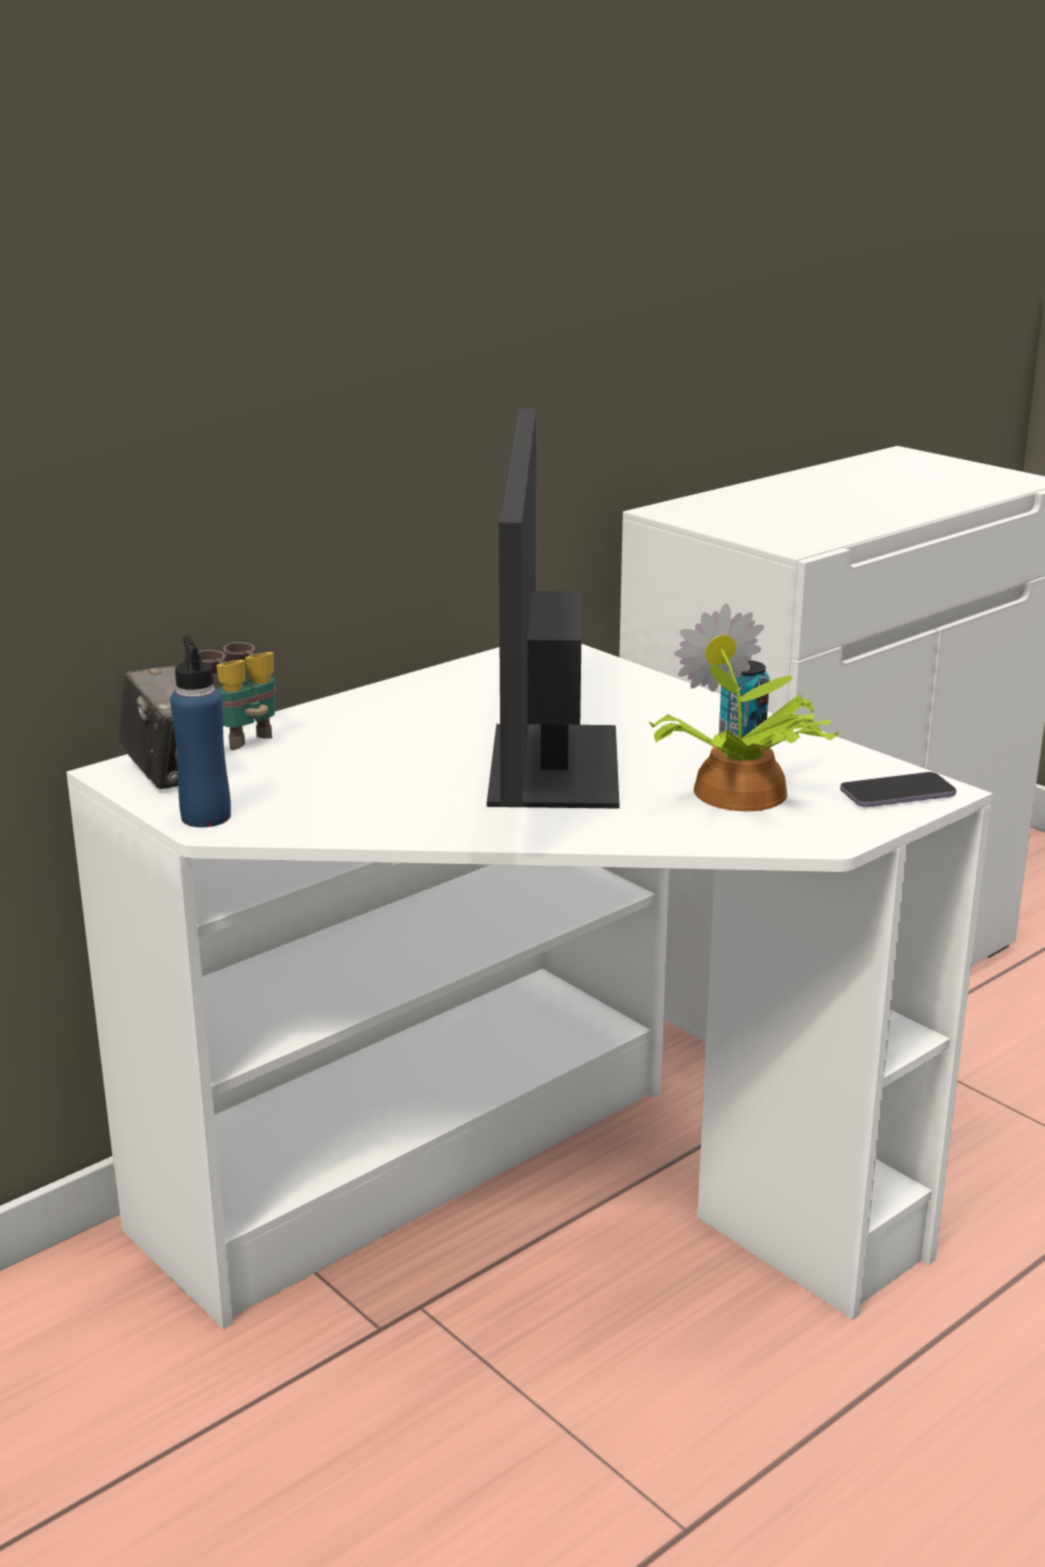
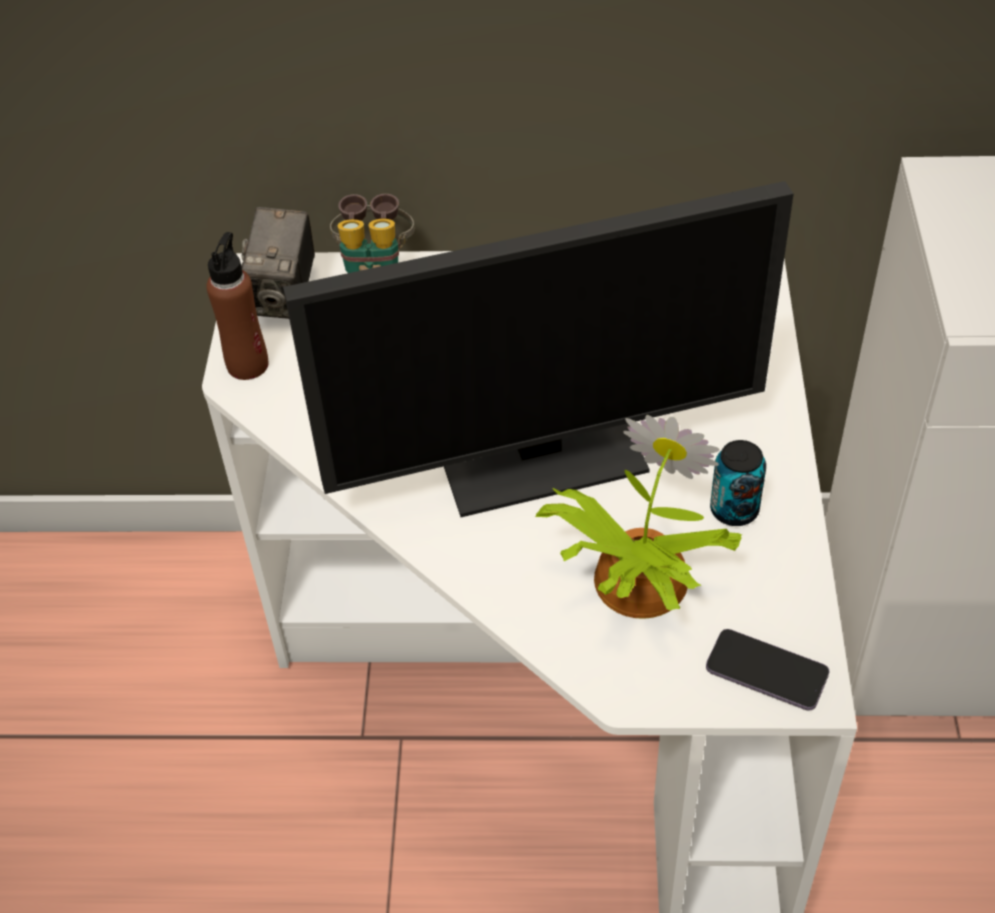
camera: 45 degrees right, 25 degrees up
blue bottle [170,636,231,827] -> brown bottle [206,232,268,380]
monitor [487,408,619,809] -> monitor turned 150 degrees counterclockwise [283,181,794,517]

